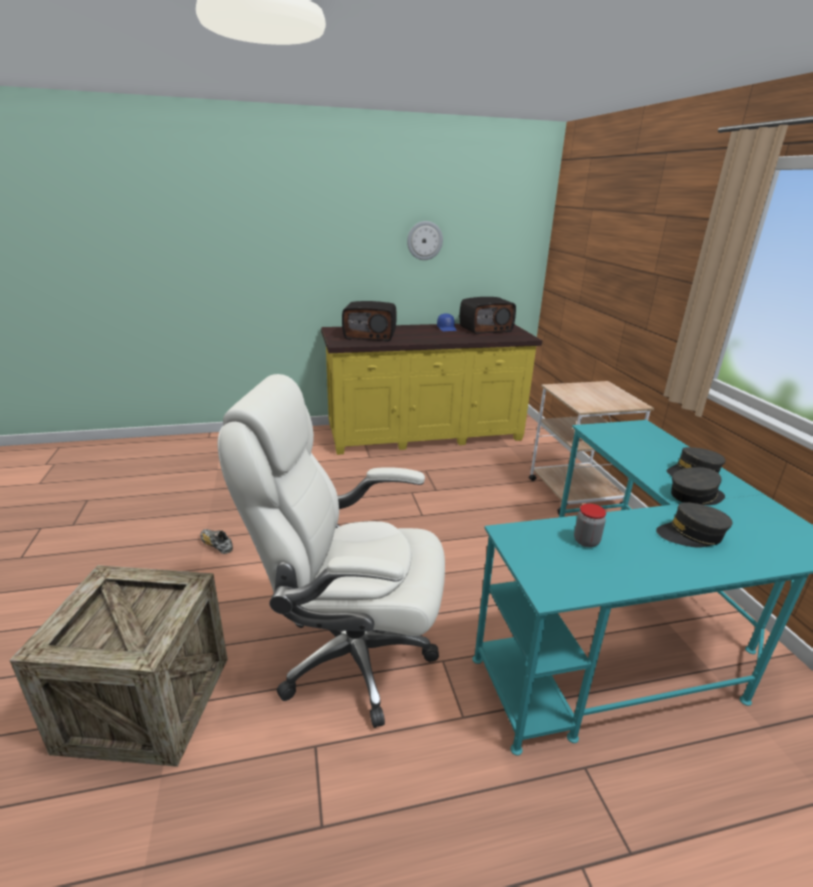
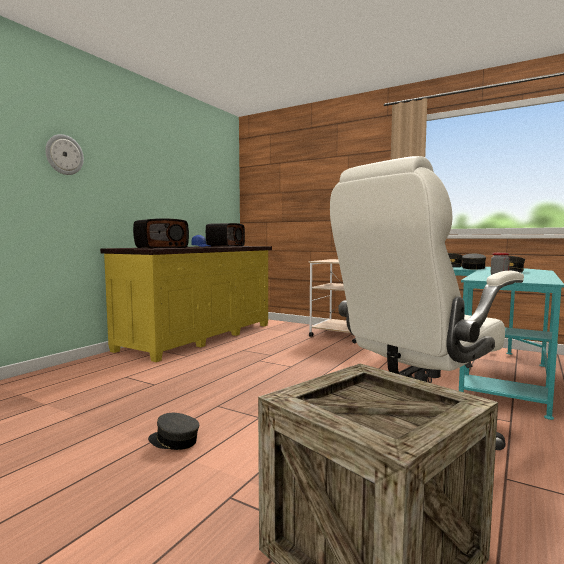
camera: 45 degrees left, 20 degrees down
shoe [200,529,233,554] -> grey cap [148,413,199,450]
wall clock [407,221,443,260] -> wall clock moved to [45,134,84,175]

